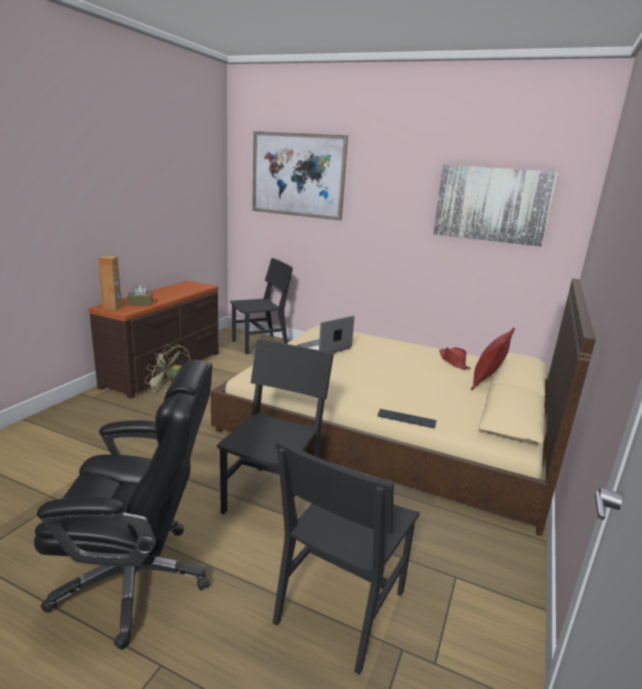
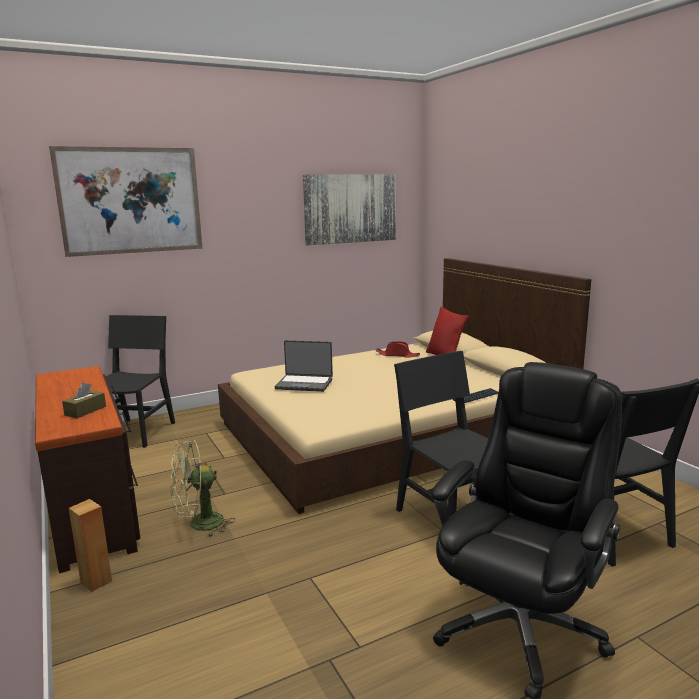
camera: 50 degrees left, 5 degrees down
brown speaker [98,256,122,310] -> brown speaker moved to [69,499,112,592]
laptop [297,316,354,353] -> laptop turned 75 degrees counterclockwise [274,340,333,392]

